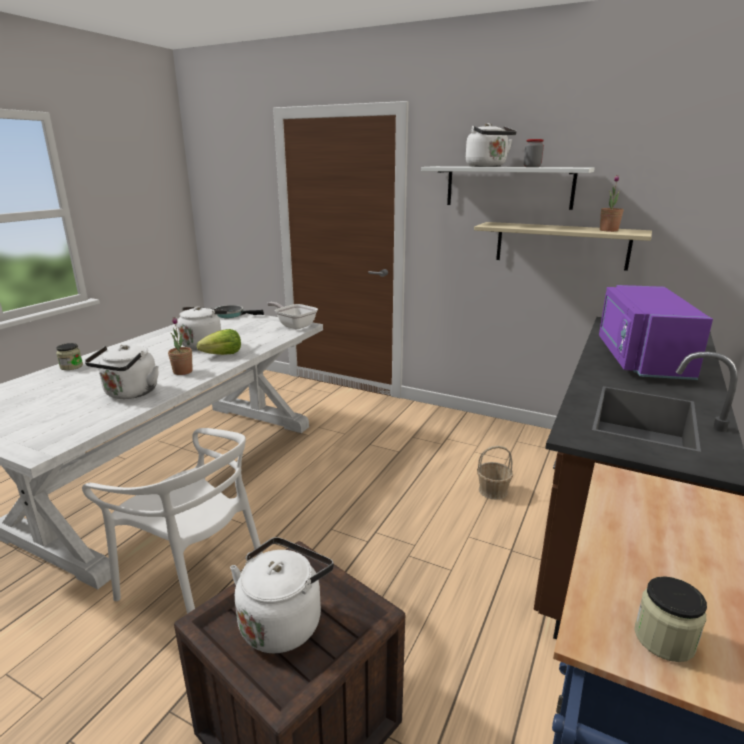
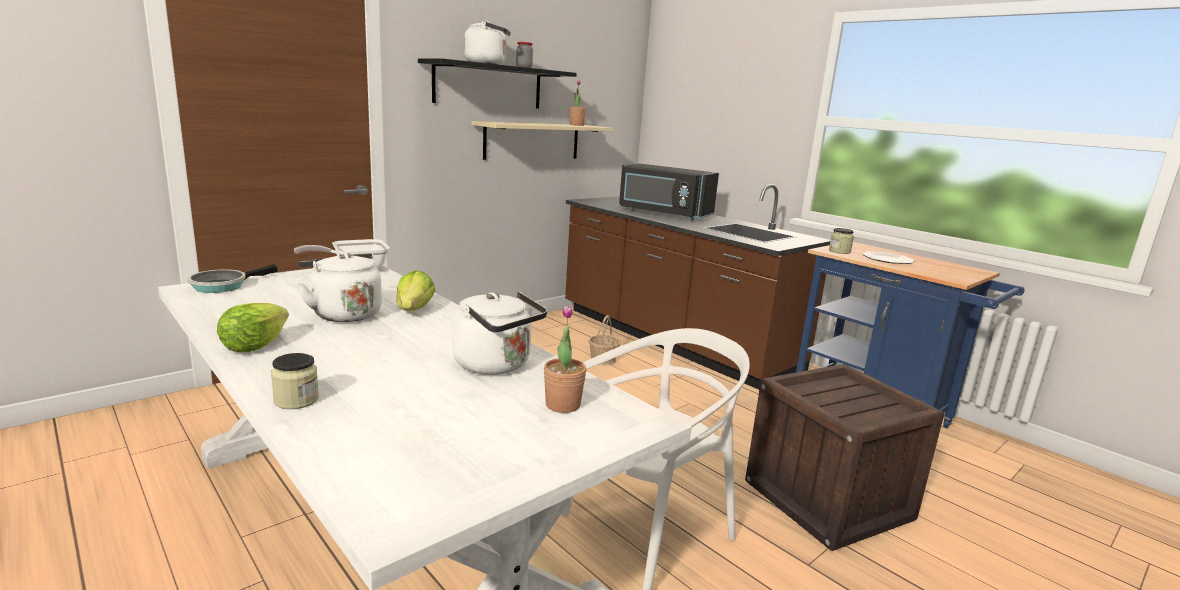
camera: 70 degrees left, 5 degrees down
potted plant [168,317,193,375] -> potted plant moved to [544,305,586,413]
white kettle [230,537,334,654] -> none
white shelf [421,166,595,210] -> black shelf [418,58,577,109]
purple microwave [599,285,713,380] -> black microwave [619,163,719,220]
jar [634,576,707,662] -> jar moved to [829,228,854,254]
none -> lettuce [217,303,289,352]
none -> plate [862,251,915,264]

